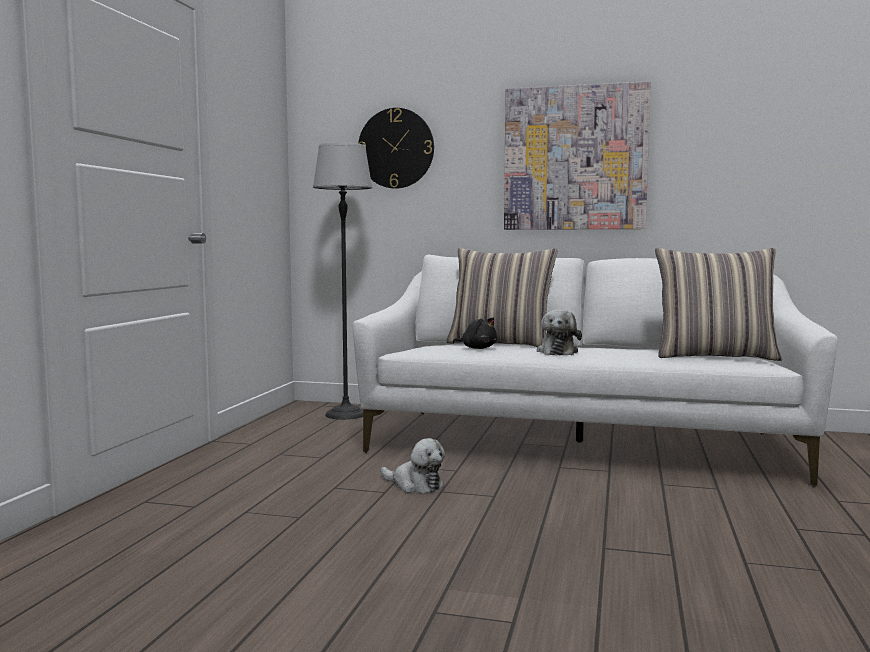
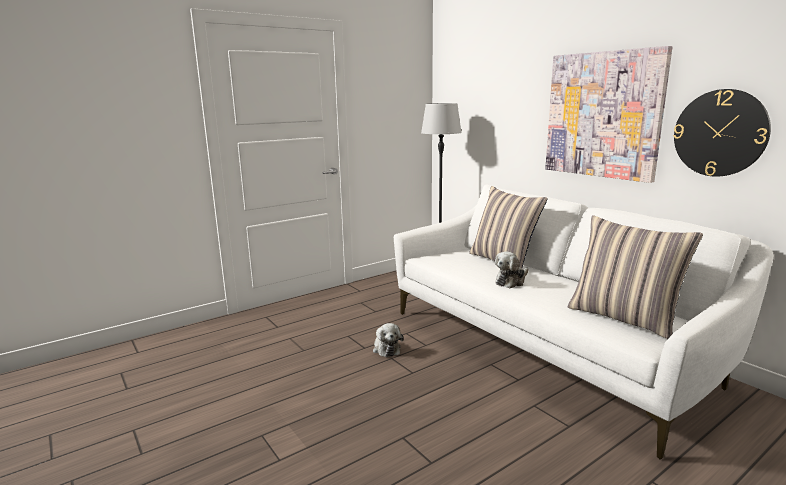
camera: 40 degrees right, 10 degrees up
wall clock [358,108,434,189] -> wall clock moved to [673,89,771,177]
black plush toy [452,317,497,349] -> none

